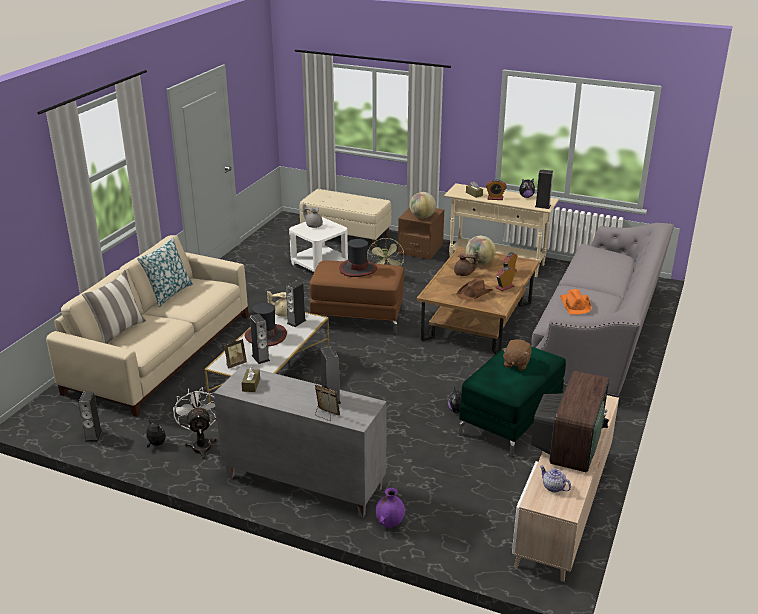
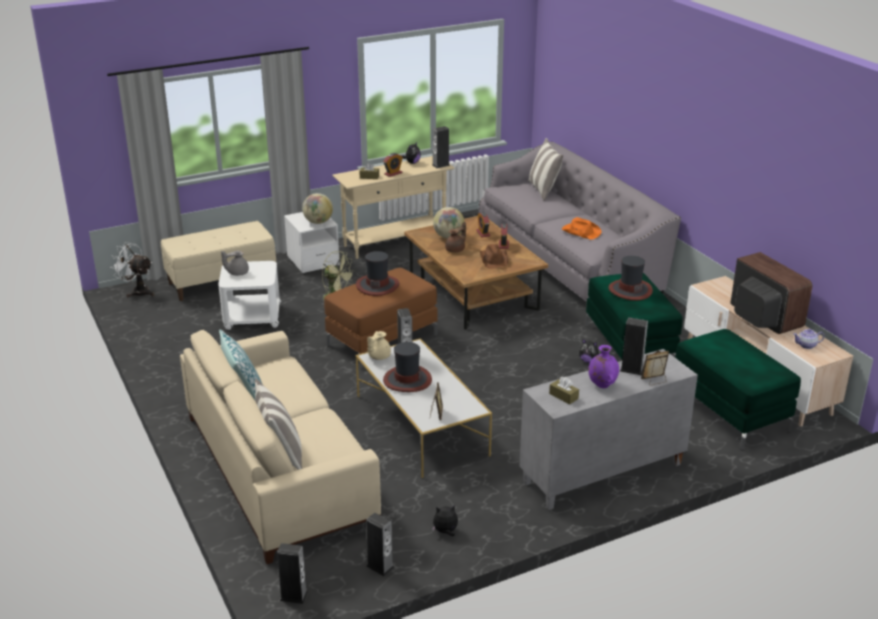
camera: 50 degrees left, 0 degrees up
white fan [173,387,217,460] -> white fan moved to [110,242,154,297]
speaker [250,314,270,364] -> speaker moved to [277,543,308,604]
purple vase [376,488,405,528] -> purple vase moved to [588,345,619,388]
brown nightstand [398,207,444,260] -> white nightstand [284,212,340,273]
brown plush toy [502,339,532,371] -> hat [608,256,653,301]
none -> pillow [528,138,563,201]
none -> green ottoman [675,329,801,450]

